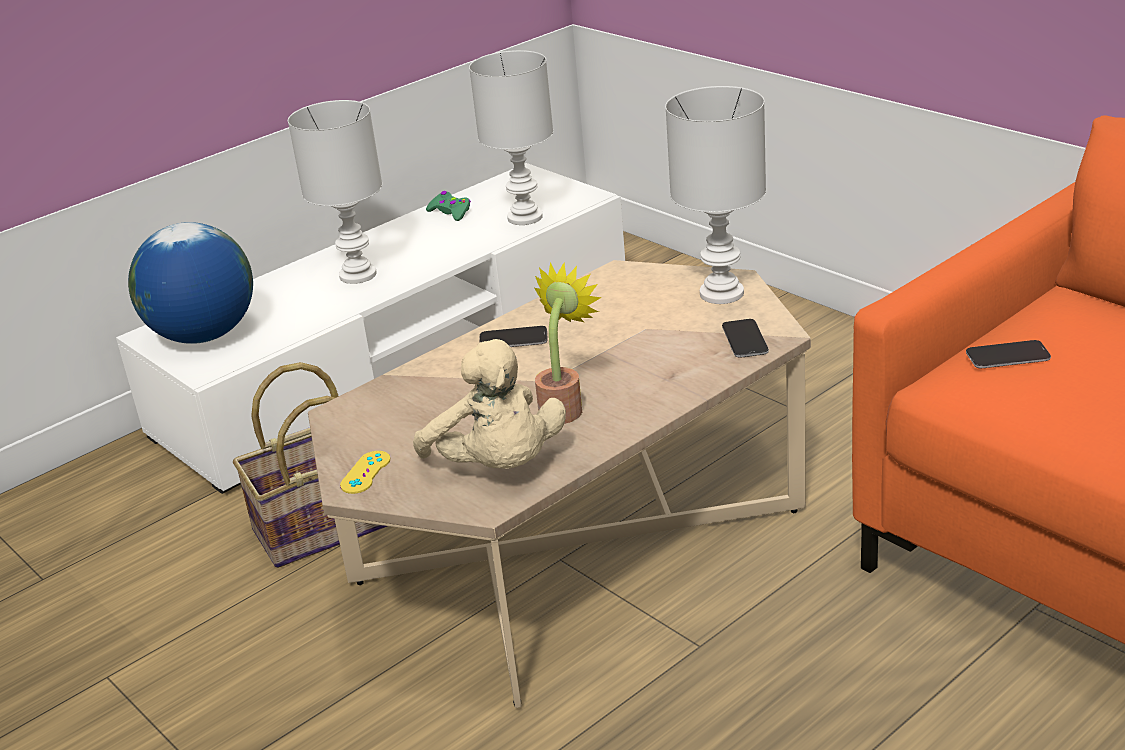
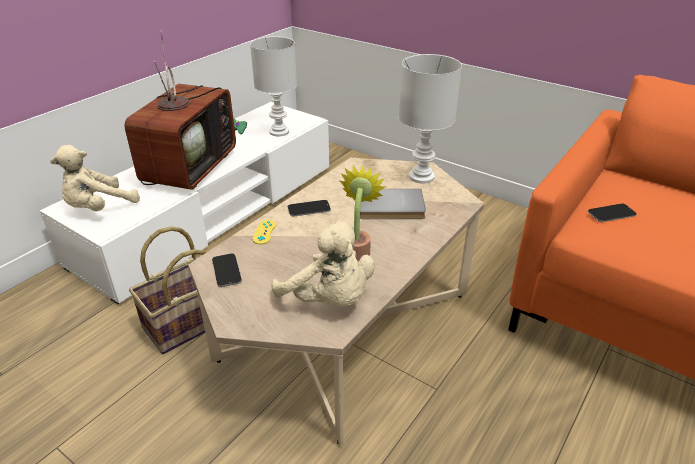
camera: 15 degrees left, 5 degrees up
globe [128,222,253,344] -> beige plush toy [50,145,140,211]
white table lamp [288,100,382,284] -> television [124,30,236,190]
yellow game controller [340,451,390,494] -> yellow game controller moved to [252,220,276,244]
phone [722,319,769,358] -> phone moved to [212,254,242,287]
none -> grey book [360,189,426,219]

